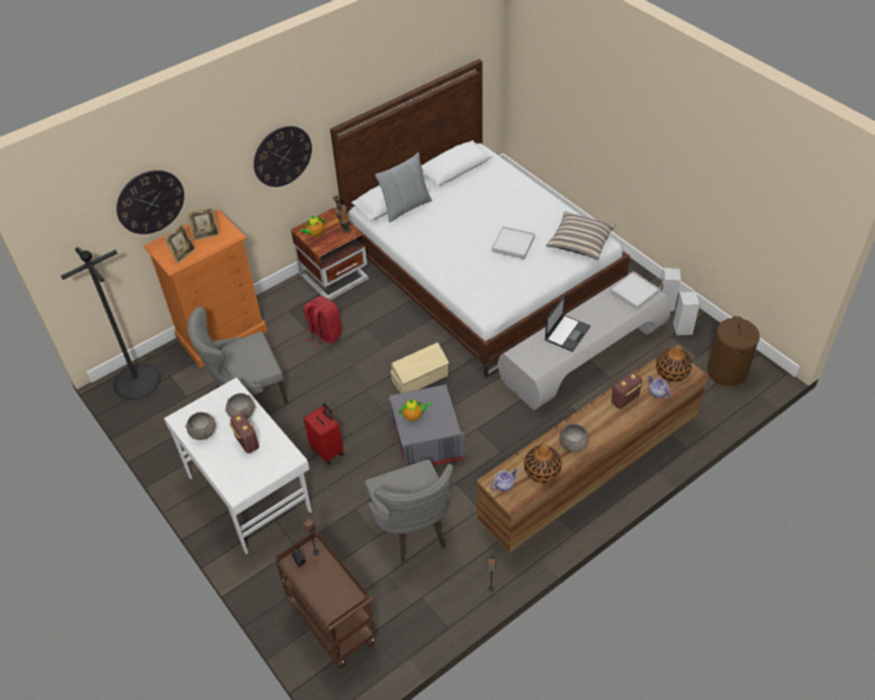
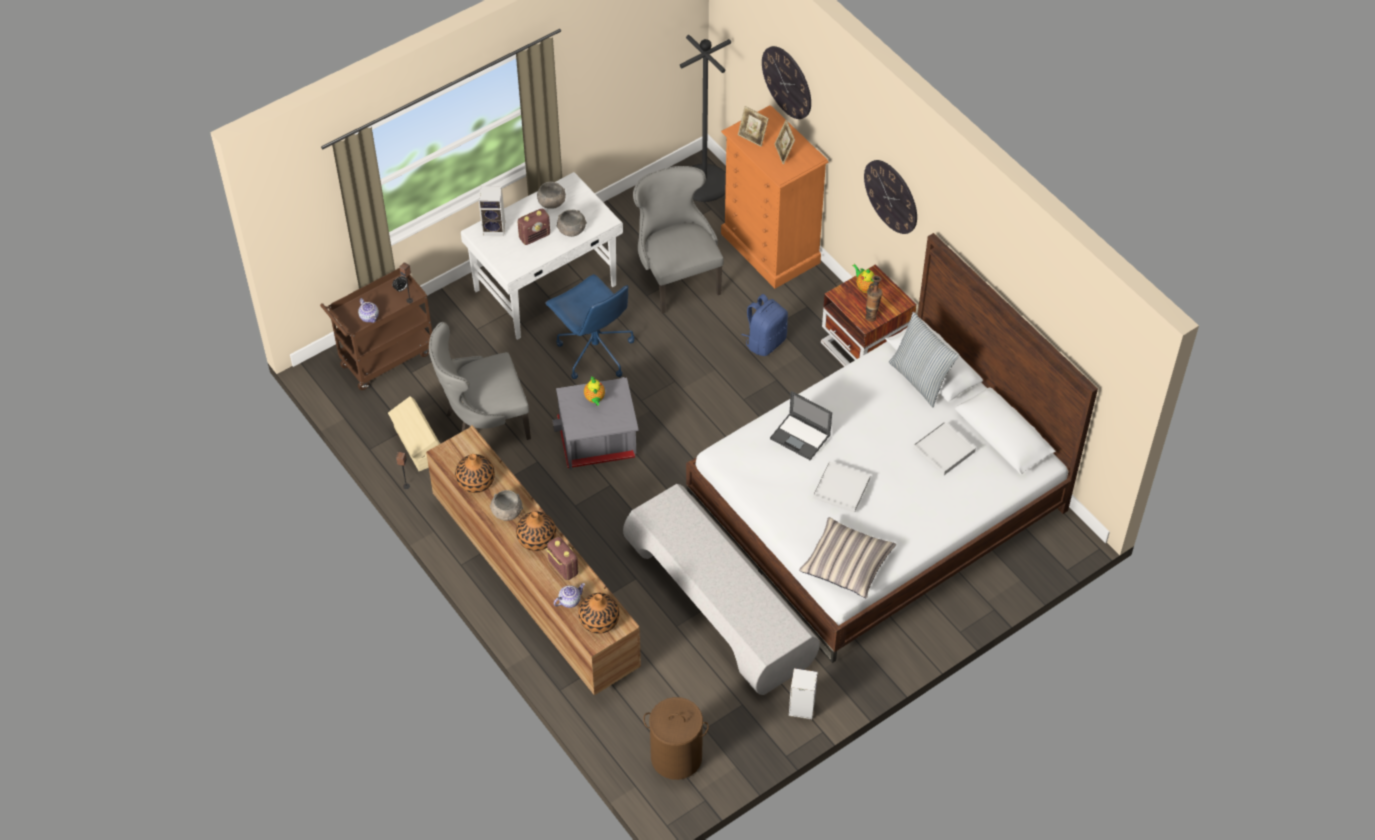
camera: 90 degrees right, 5 degrees up
red backpack [303,296,342,349] -> blue backpack [742,294,788,356]
red suitcase [303,403,344,465] -> blue office chair [545,274,635,379]
beige storage box [391,342,449,393] -> beige storage box moved to [388,396,440,471]
teapot [490,468,518,491] -> teapot moved to [358,298,379,323]
laptop [545,294,590,352] -> laptop moved to [770,391,832,460]
white tray [610,271,660,310] -> white tray moved to [913,421,976,475]
speaker [673,292,700,335] -> speaker moved to [479,186,505,236]
none -> vase [516,511,556,551]

